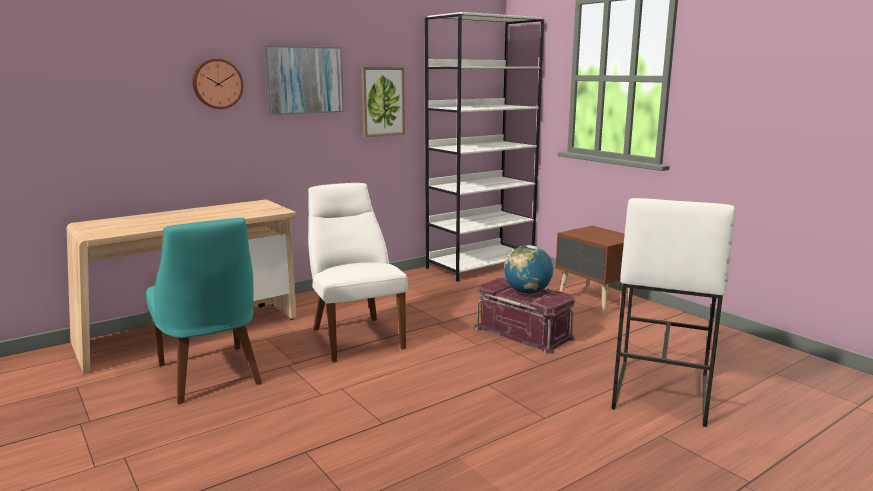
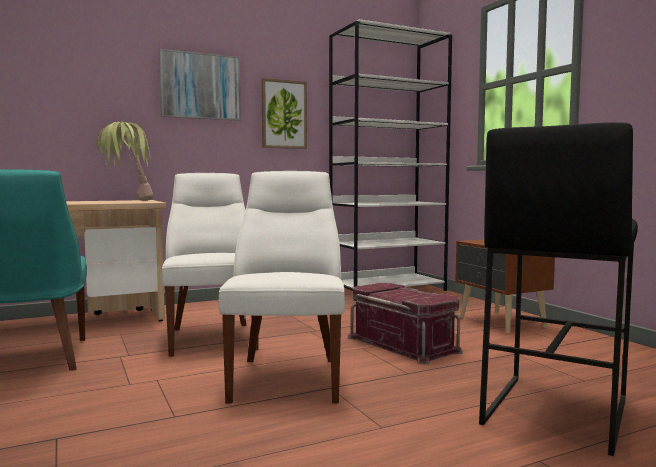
camera: 10 degrees right, 10 degrees down
wall clock [192,59,243,109] -> none
globe [504,245,553,294] -> none
white stool [611,198,735,427] -> black stool [479,122,638,456]
none -> potted plant [97,121,154,201]
none -> white chair [219,171,345,404]

